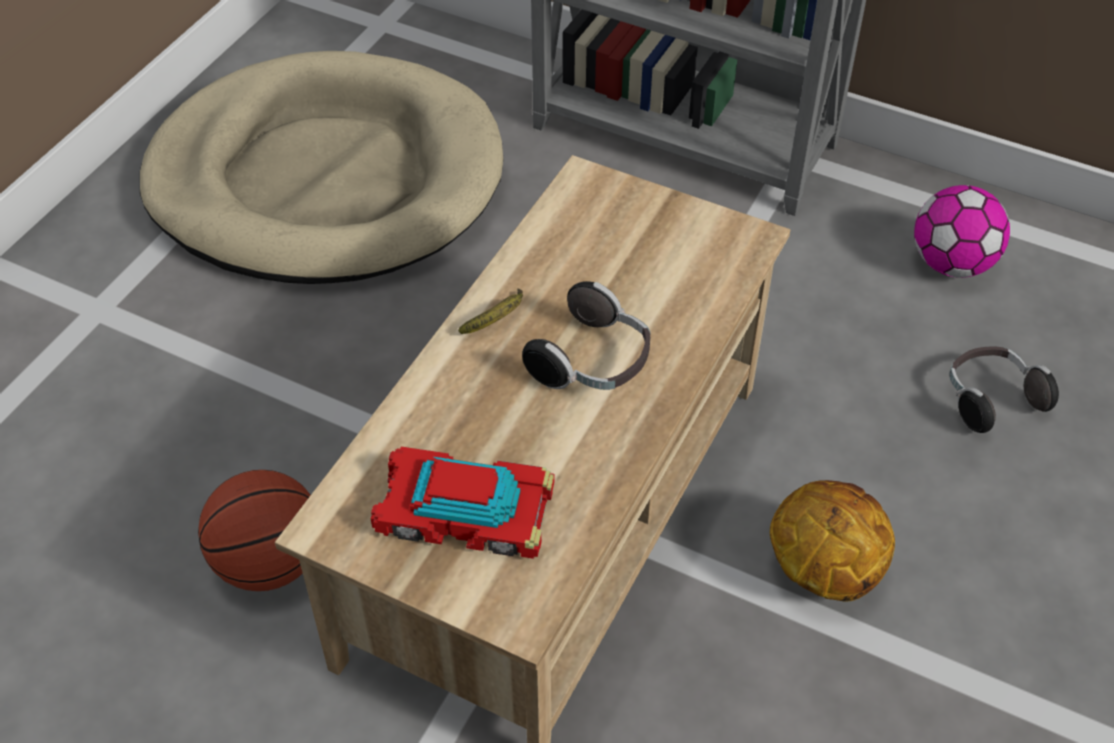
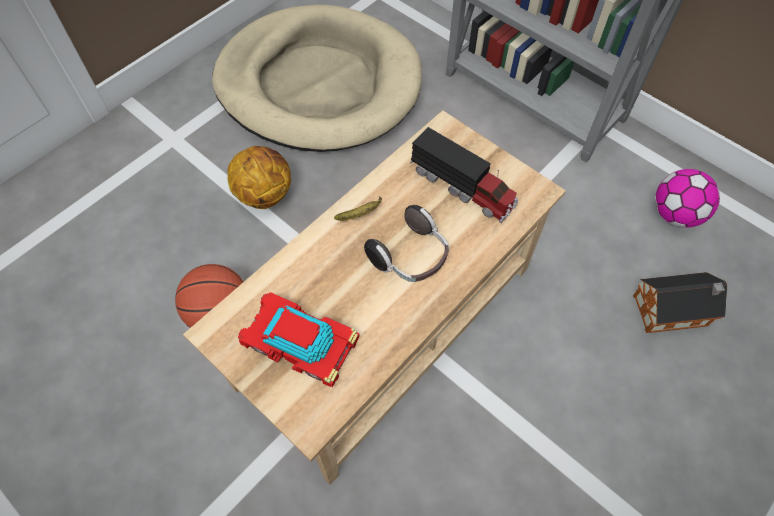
camera: 15 degrees right, 10 degrees up
basketball [770,480,895,602] -> basketball moved to [227,146,291,209]
headphones [949,347,1059,433] -> toy house [633,272,727,333]
none -> toy truck [410,127,518,223]

